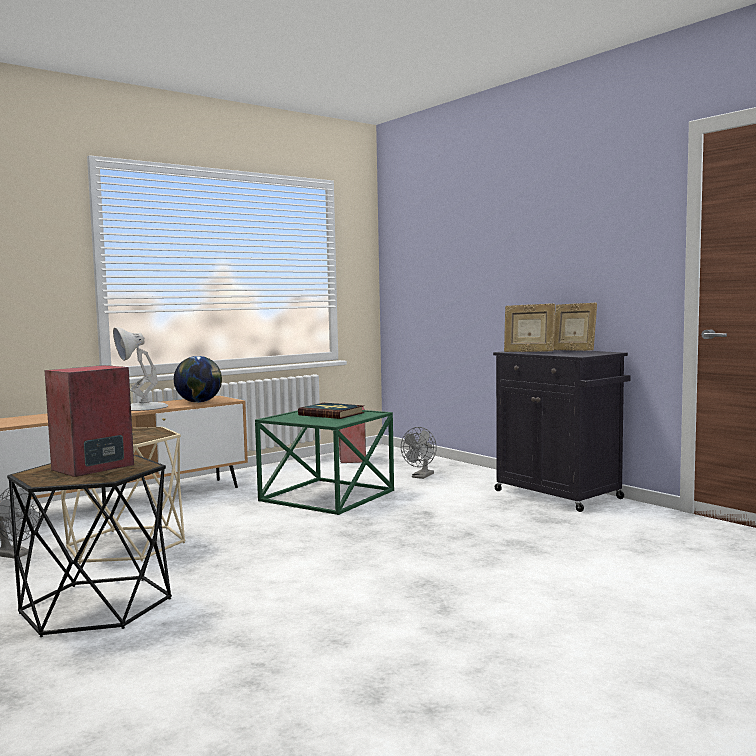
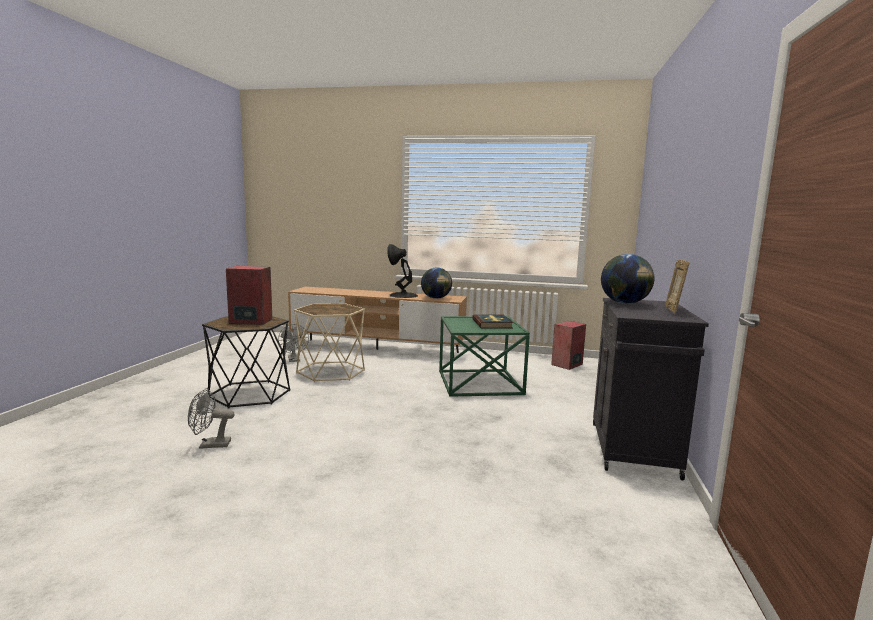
camera: 50 degrees right, 5 degrees up
white table lamp [113,327,168,411] -> black table lamp [387,244,418,298]
grey fan [401,427,437,479] -> grey fan moved to [188,388,235,449]
picture frame [504,303,555,352] -> globe [601,254,655,304]

